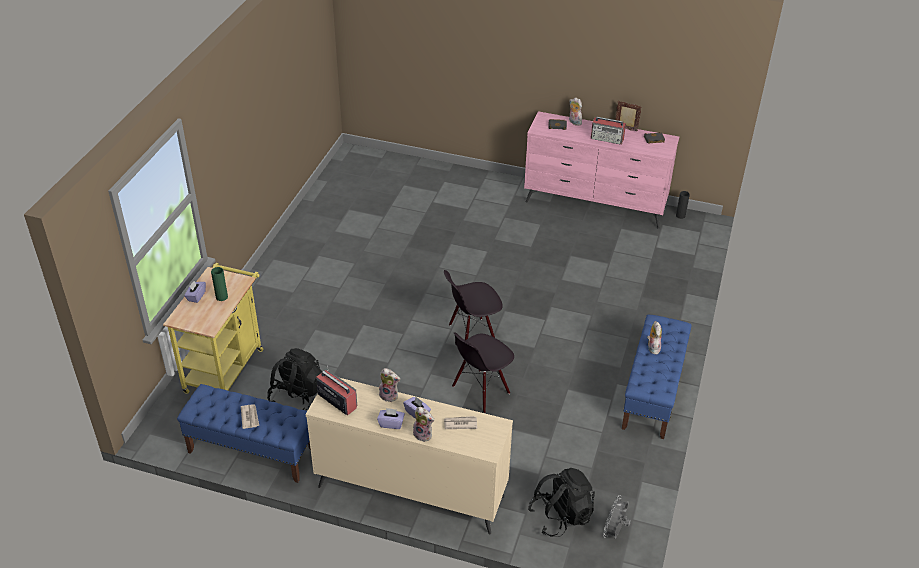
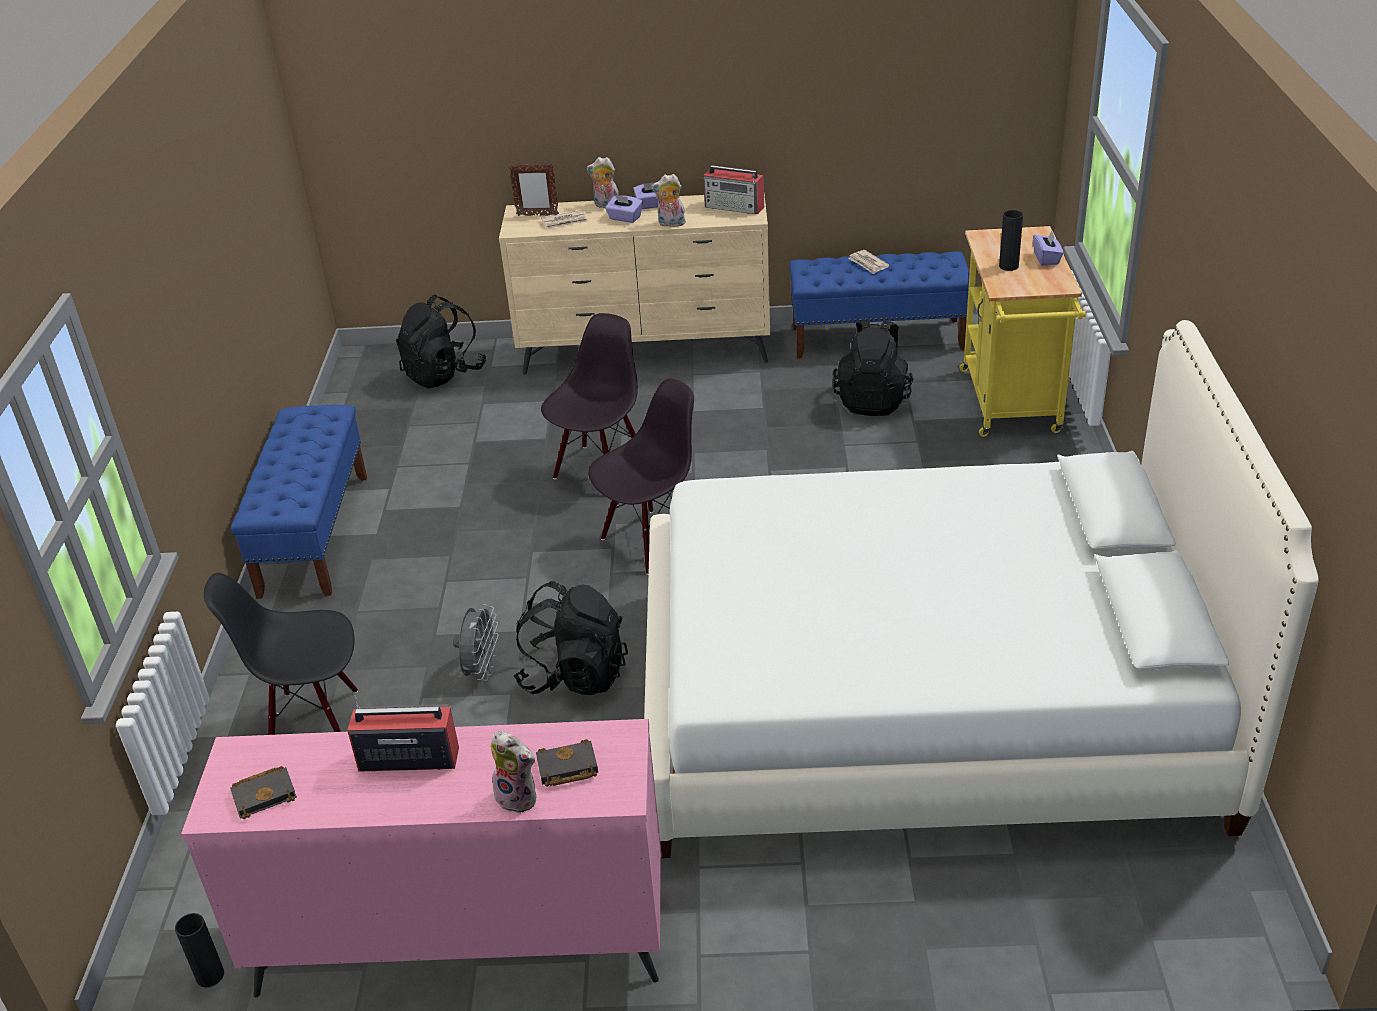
camera: 165 degrees right, 5 degrees down
green vase [211,267,228,301] -> black vase [999,210,1023,271]
grey fan [603,495,631,539] -> grey fan moved to [453,604,499,681]
picture frame [616,101,642,132] -> picture frame moved to [509,164,559,216]
plush toy [647,321,662,355] -> none
none -> black chair [204,573,358,735]
none -> black backpack [514,581,628,695]
none -> white bed [644,320,1318,858]

